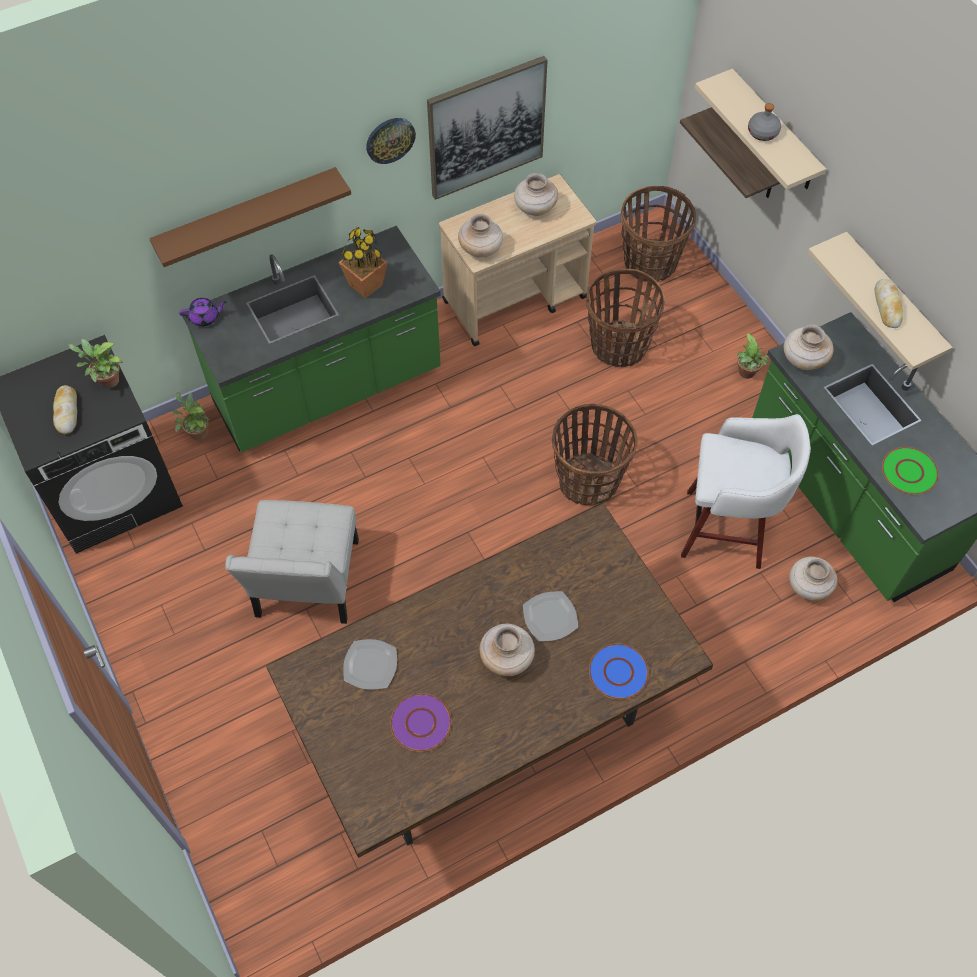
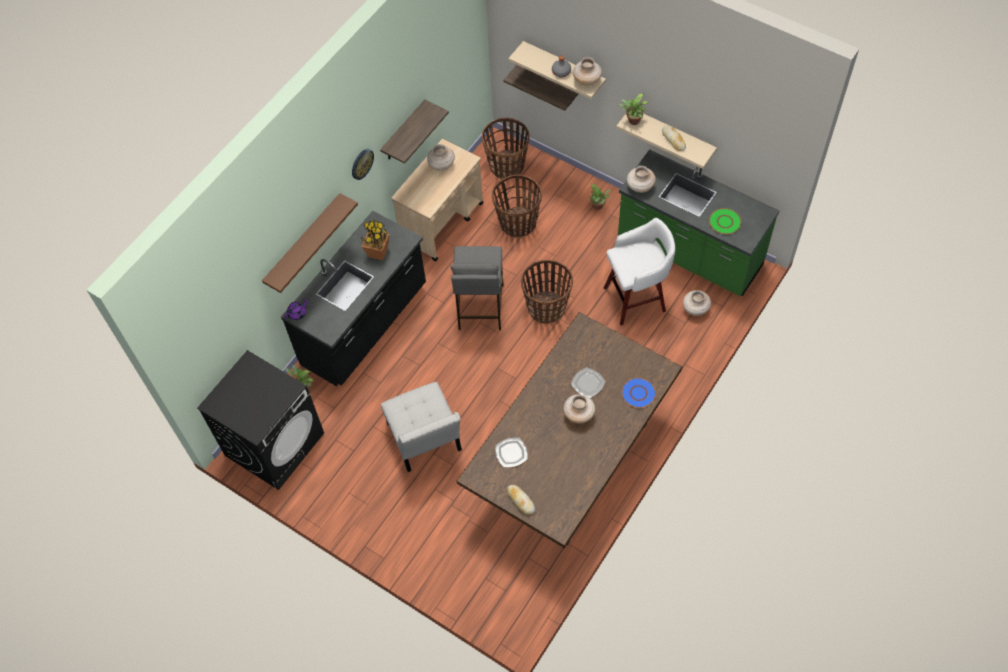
camera: 25 degrees left, 0 degrees up
bread [53,385,77,434] -> bread moved to [507,485,535,515]
potted plant [68,339,123,388] -> potted plant moved to [619,93,648,125]
green counter [182,226,441,453] -> black counter [281,211,426,386]
purple plate [390,693,452,752] -> none
picture [427,56,548,200] -> shelf [380,100,449,164]
beige vase [458,214,503,258] -> beige vase moved to [573,57,602,86]
none -> grey stool [450,246,503,330]

